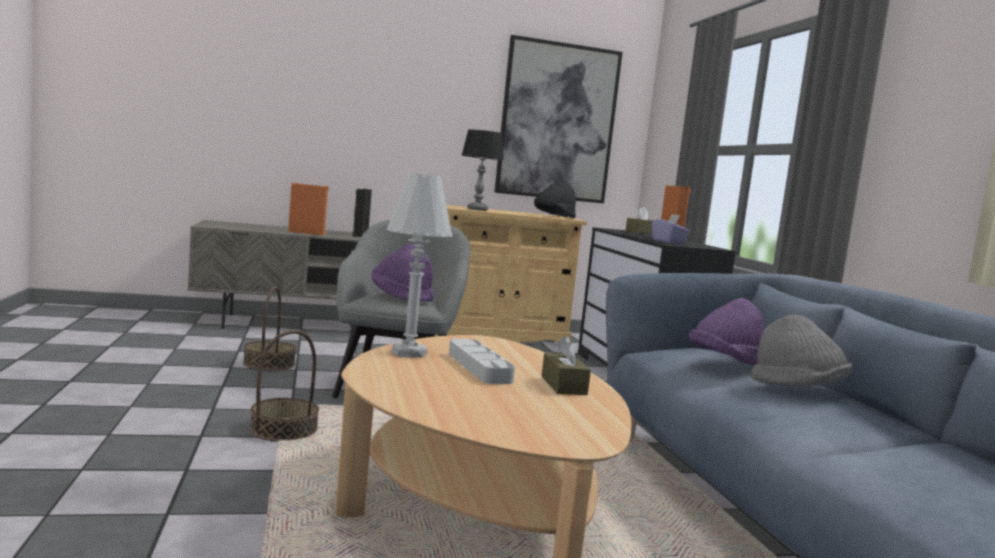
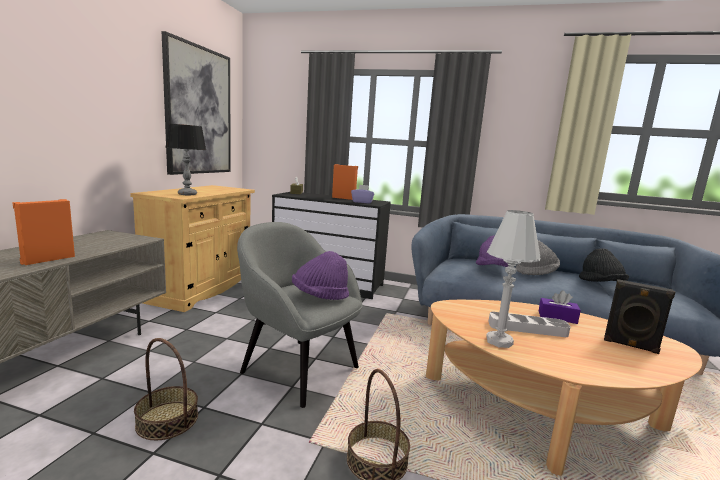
camera: 60 degrees left, 5 degrees up
black speaker [353,188,372,237] -> black speaker moved to [604,279,675,354]
black hat [534,180,576,218] -> black hat moved to [579,248,629,282]
brown tissue box [542,336,591,395] -> purple tissue box [539,290,581,324]

